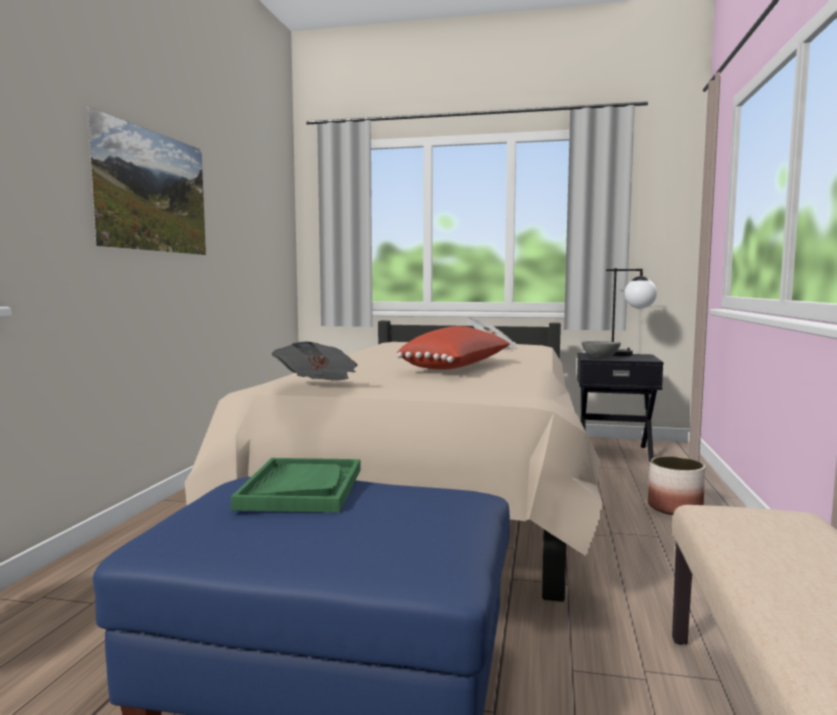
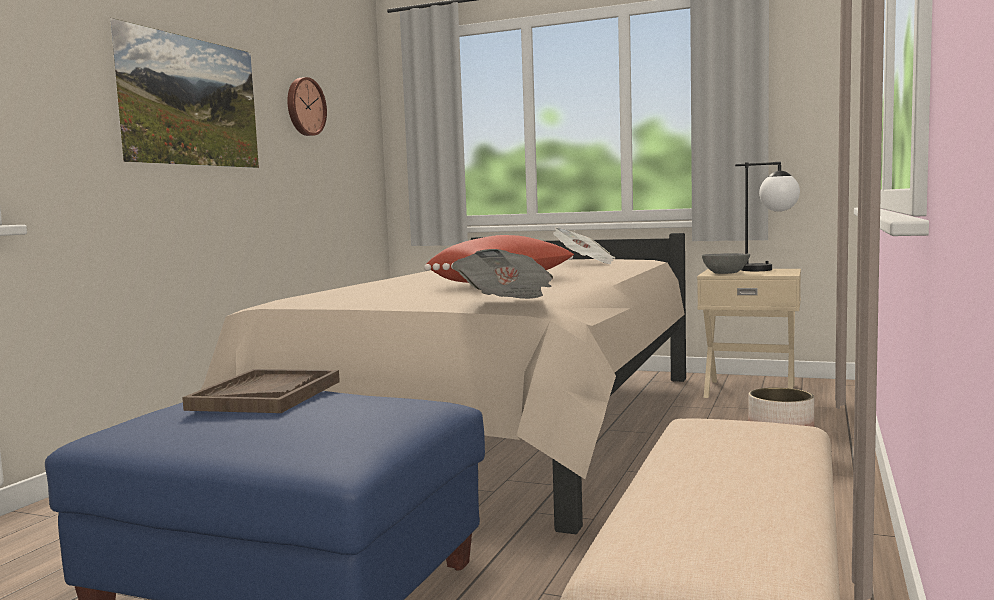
camera: 10 degrees right, 0 degrees up
green tray [231,458,361,513] -> brown tray [182,369,340,413]
newspaper [272,342,358,381] -> newspaper moved to [452,249,554,299]
black nightstand [577,353,663,462] -> beige nightstand [697,269,801,398]
none -> wall clock [287,77,327,136]

